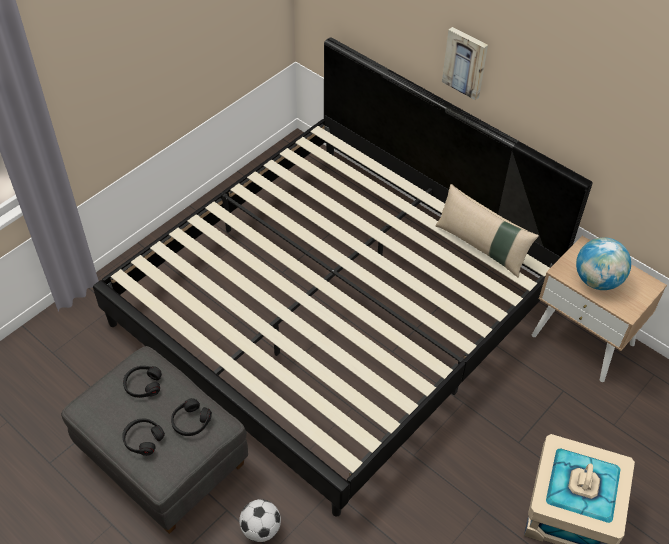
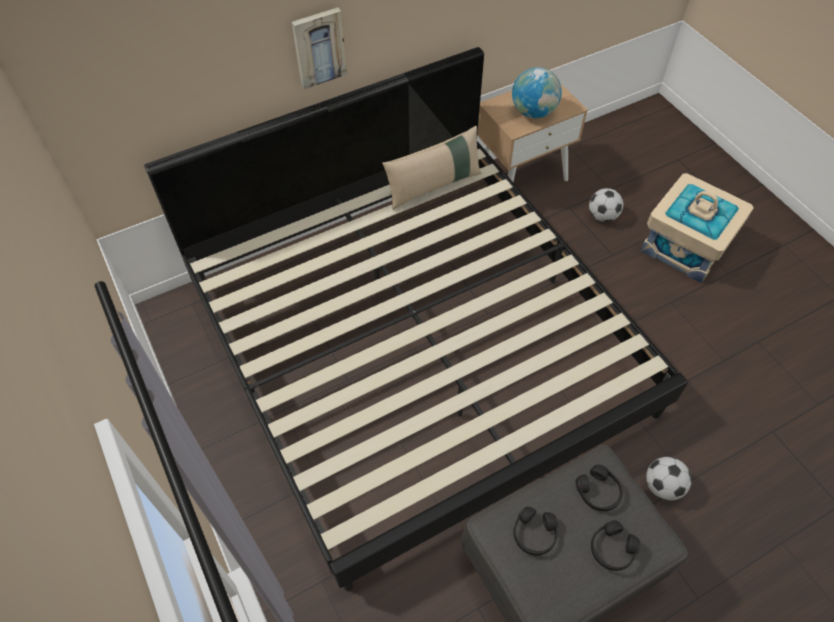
camera: 70 degrees left, 5 degrees up
none -> football [589,188,623,222]

